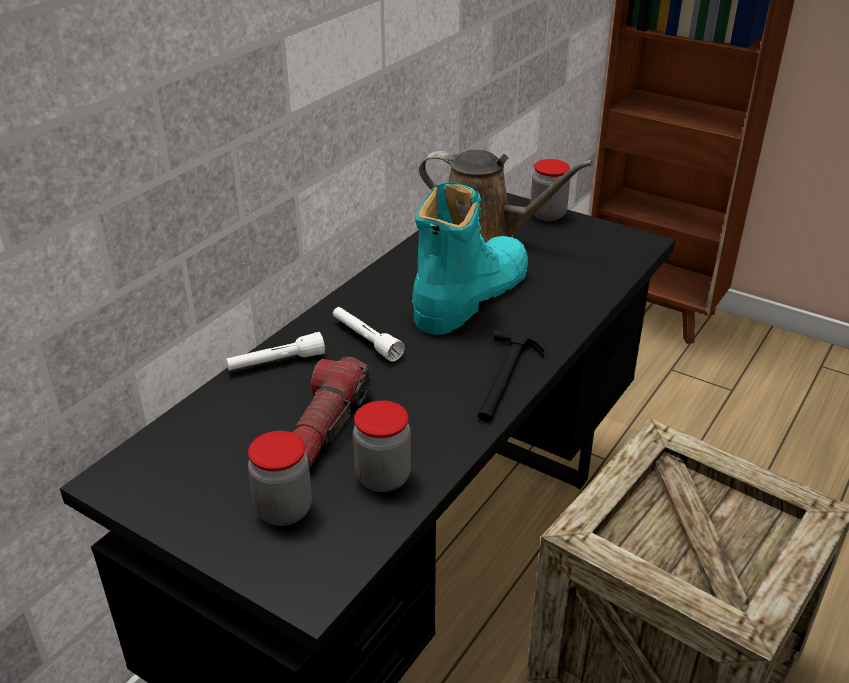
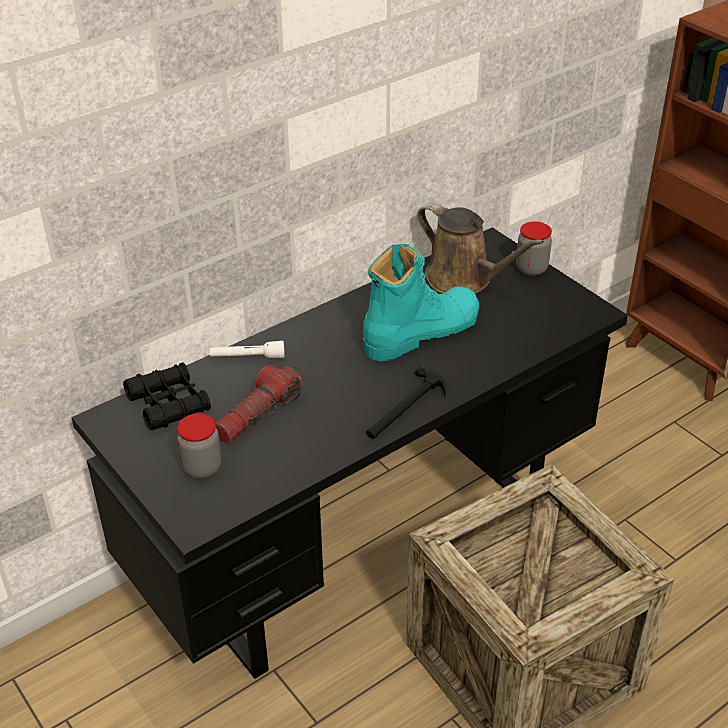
camera: 20 degrees right, 5 degrees up
white flashlight [333,307,405,362] -> none
jar [353,401,411,492] -> none
none -> black binoculars [123,362,211,430]

